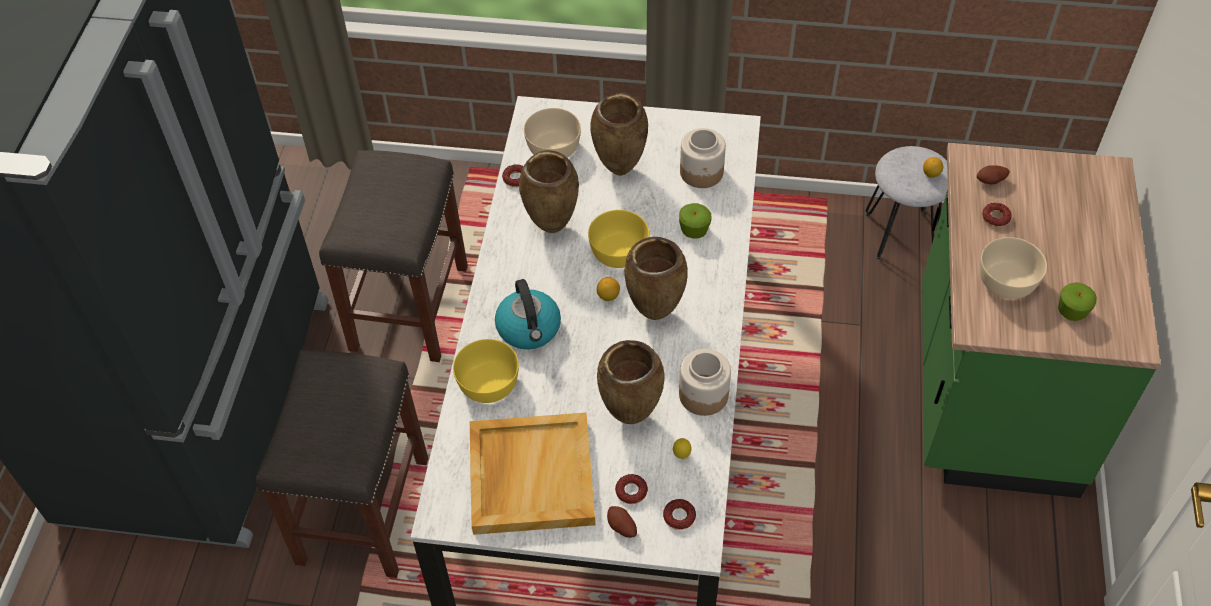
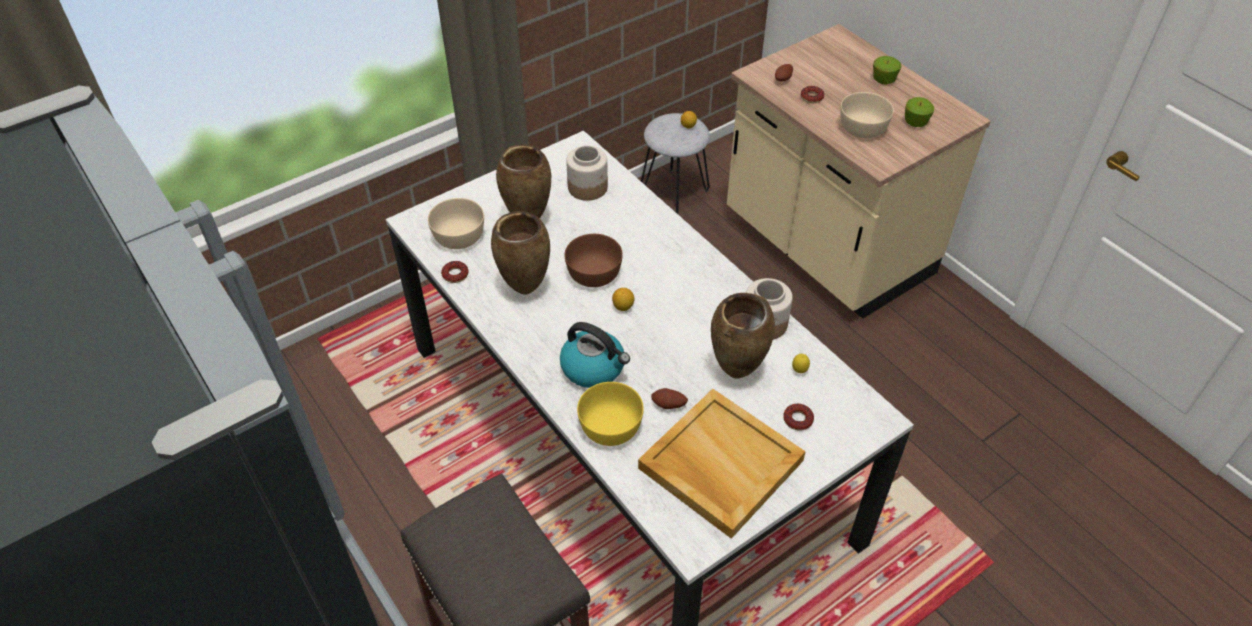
camera: 45 degrees left, 5 degrees down
grey stool [319,150,468,362] -> none
yellow bowl [588,210,649,268] -> brown bowl [565,234,623,287]
potato [607,506,637,538] -> potato moved to [651,388,688,409]
brown vase [624,237,688,320] -> none
donut [663,499,696,530] -> none
apple [679,203,712,238] -> apple moved to [873,56,901,85]
green counter [922,143,1161,498] -> beige counter [727,24,991,319]

